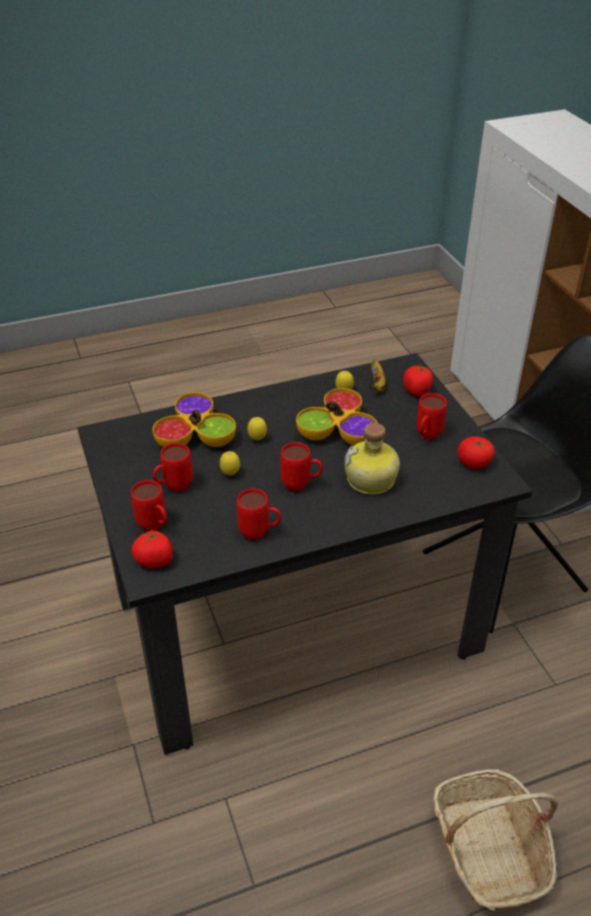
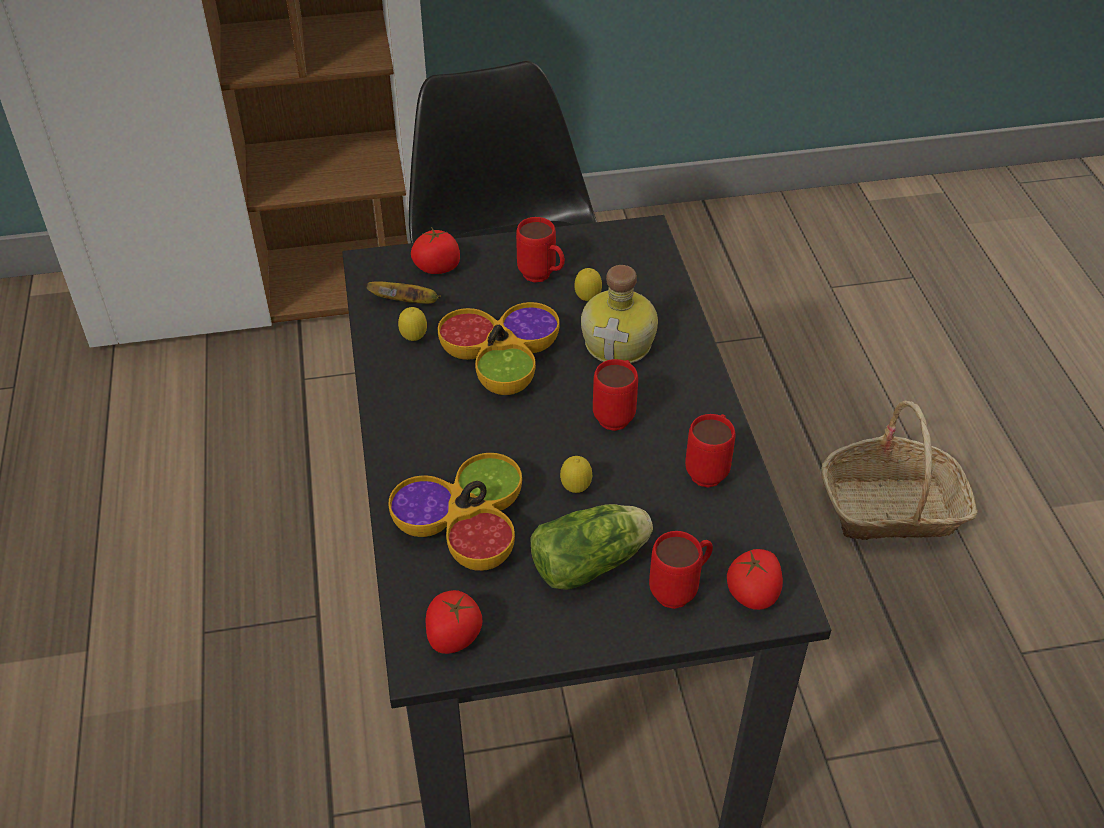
camera: 80 degrees left, 5 degrees up
red mug [153,443,193,492] -> lettuce [530,504,653,590]
lemon [247,417,267,440] -> lemon moved to [574,268,602,301]
tomato [457,436,495,469] -> tomato moved to [425,590,482,654]

